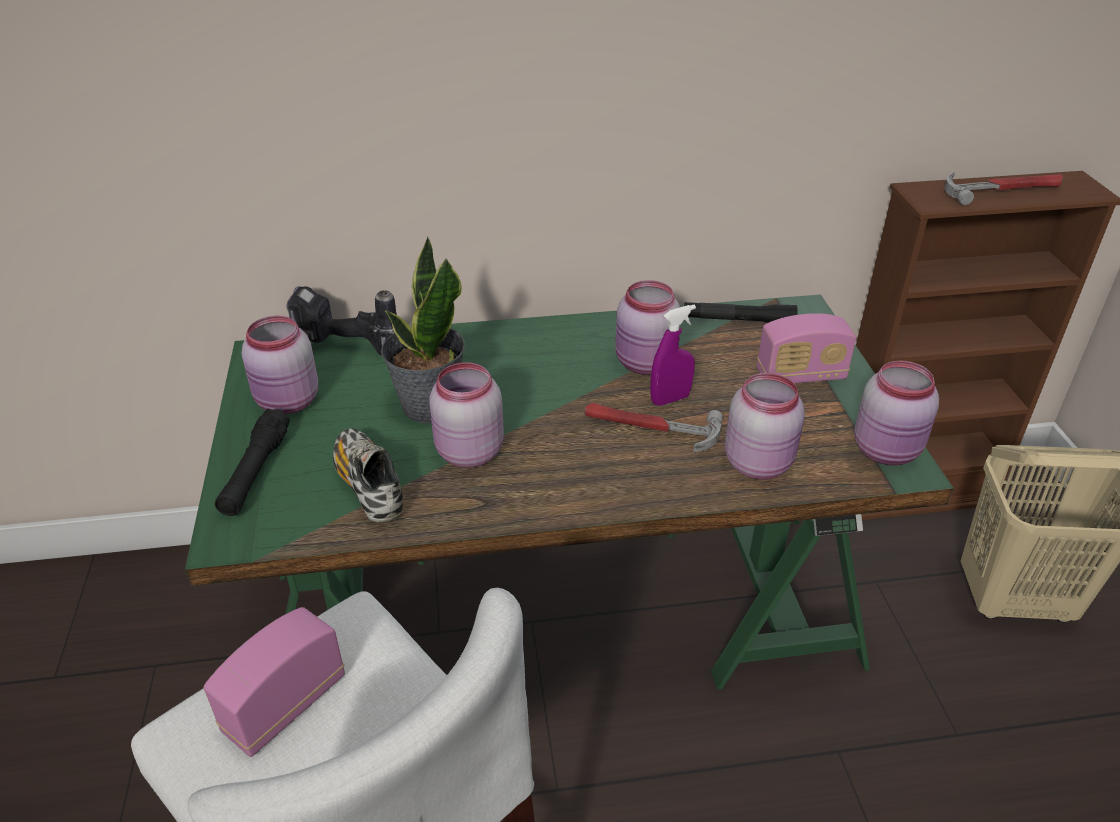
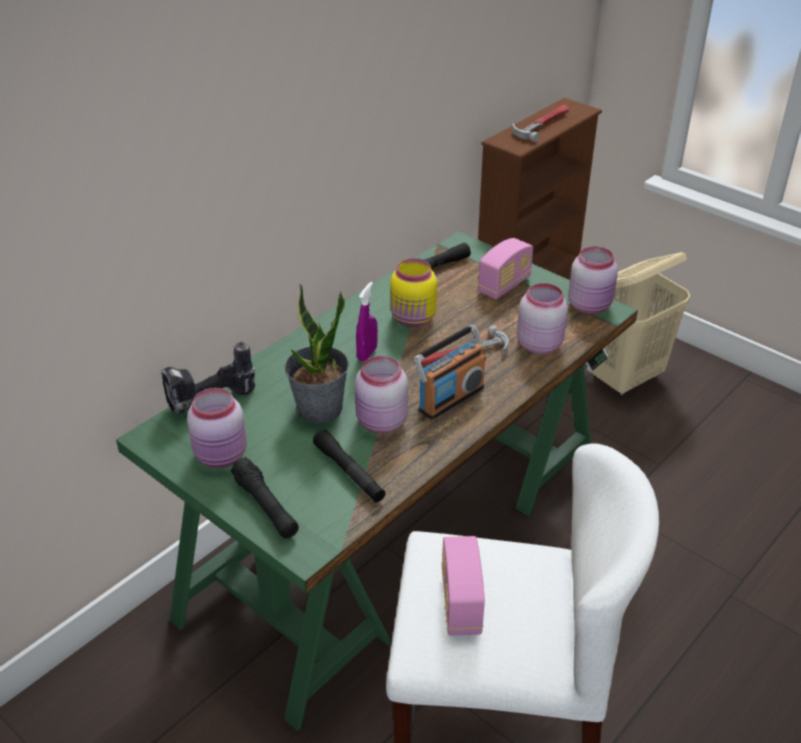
camera: 40 degrees left, 0 degrees up
shoe [333,428,403,523] -> black flashlight [313,430,385,502]
pink jar [615,280,680,375] -> yellow jar [390,258,437,327]
purple spray bottle [650,305,696,406] -> purple spray bottle moved to [356,282,378,361]
none -> radio [414,325,486,420]

